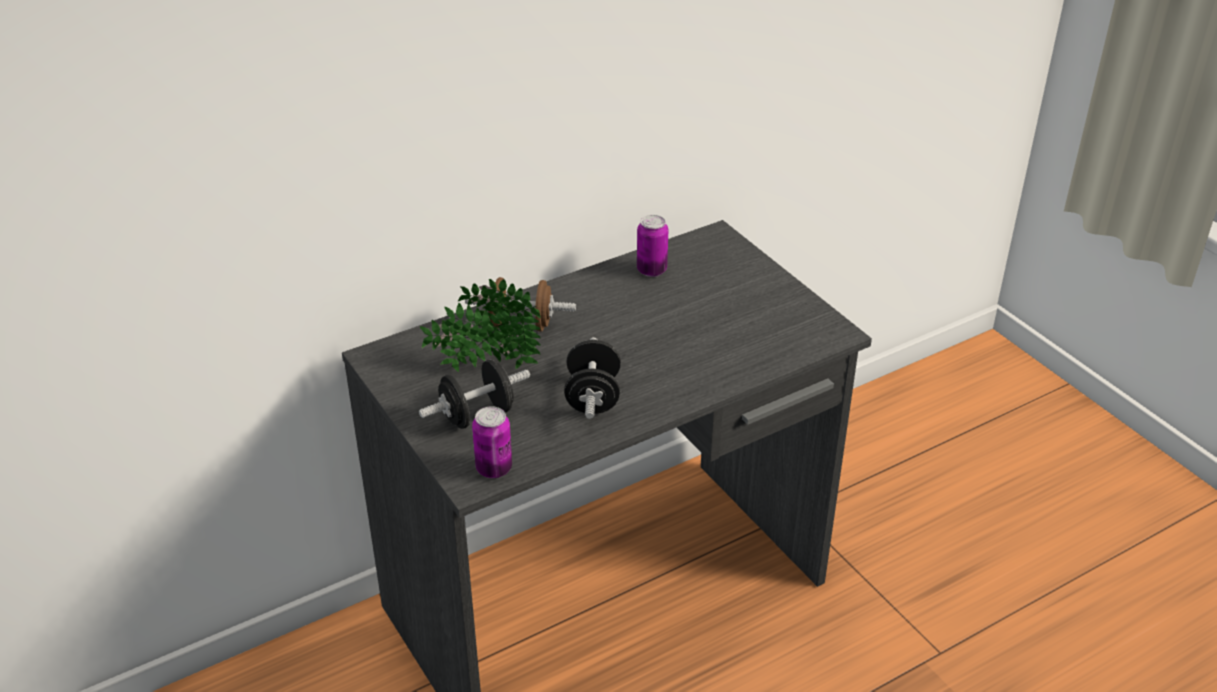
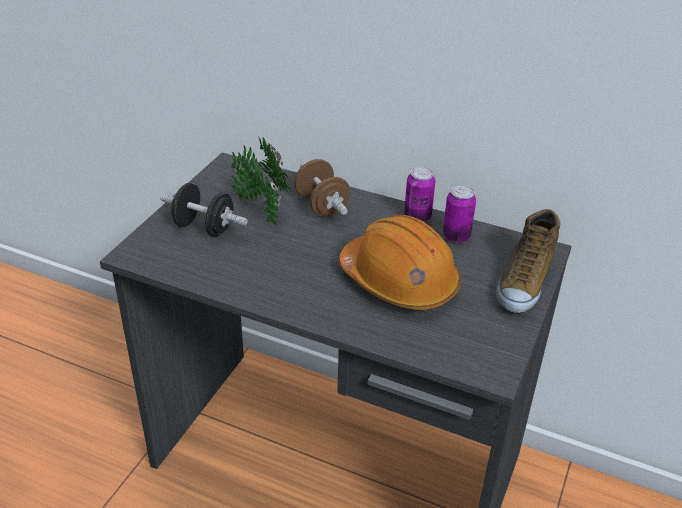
camera: 55 degrees right, 0 degrees up
can [472,406,512,478] -> can moved to [404,167,436,222]
black dumbbell [564,337,621,419] -> none
none -> orange hard hat [339,215,461,310]
none -> shoe [496,209,560,313]

